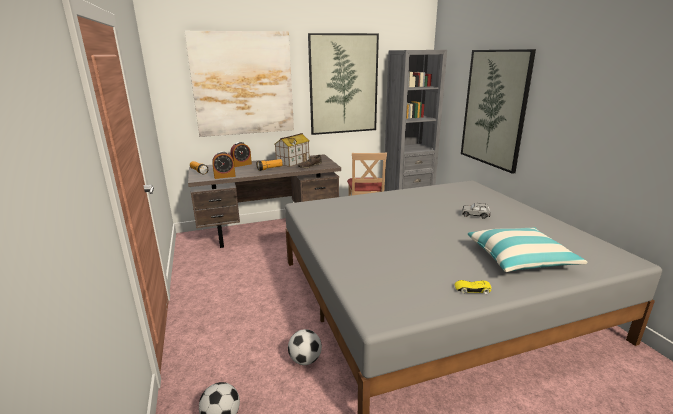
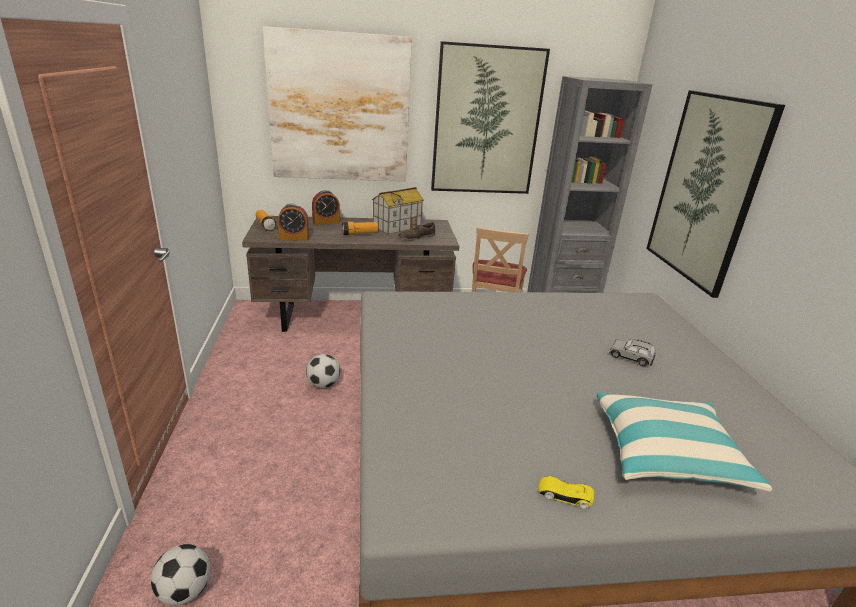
camera: 10 degrees right, 5 degrees up
football [288,329,322,365] -> football moved to [306,354,340,388]

